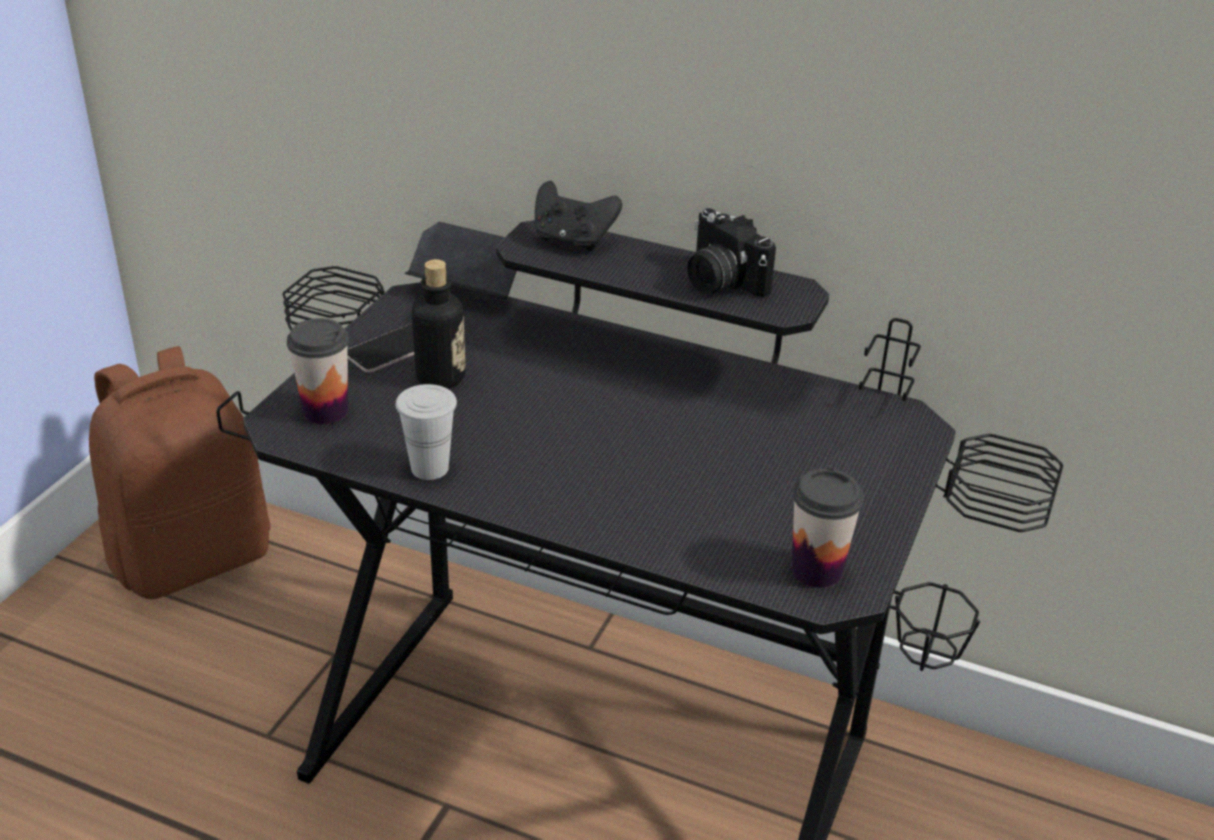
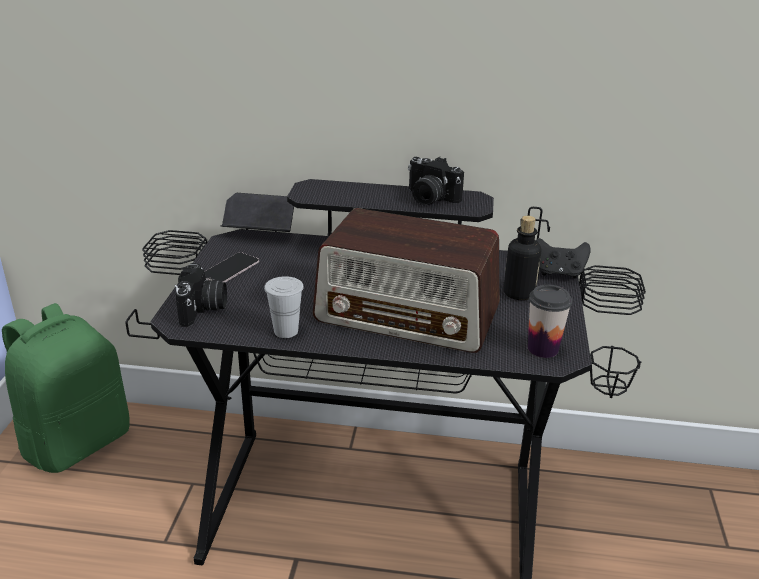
camera: 15 degrees left, 5 degrees down
brown backpack [89,346,271,599] -> green backpack [2,303,130,473]
cup [287,318,349,424] -> camera [174,263,227,327]
bottle [412,259,466,388] -> bottle moved to [504,216,541,300]
black game controller [535,181,622,251] -> black game controller moved to [536,238,591,278]
none -> radio [313,208,500,353]

